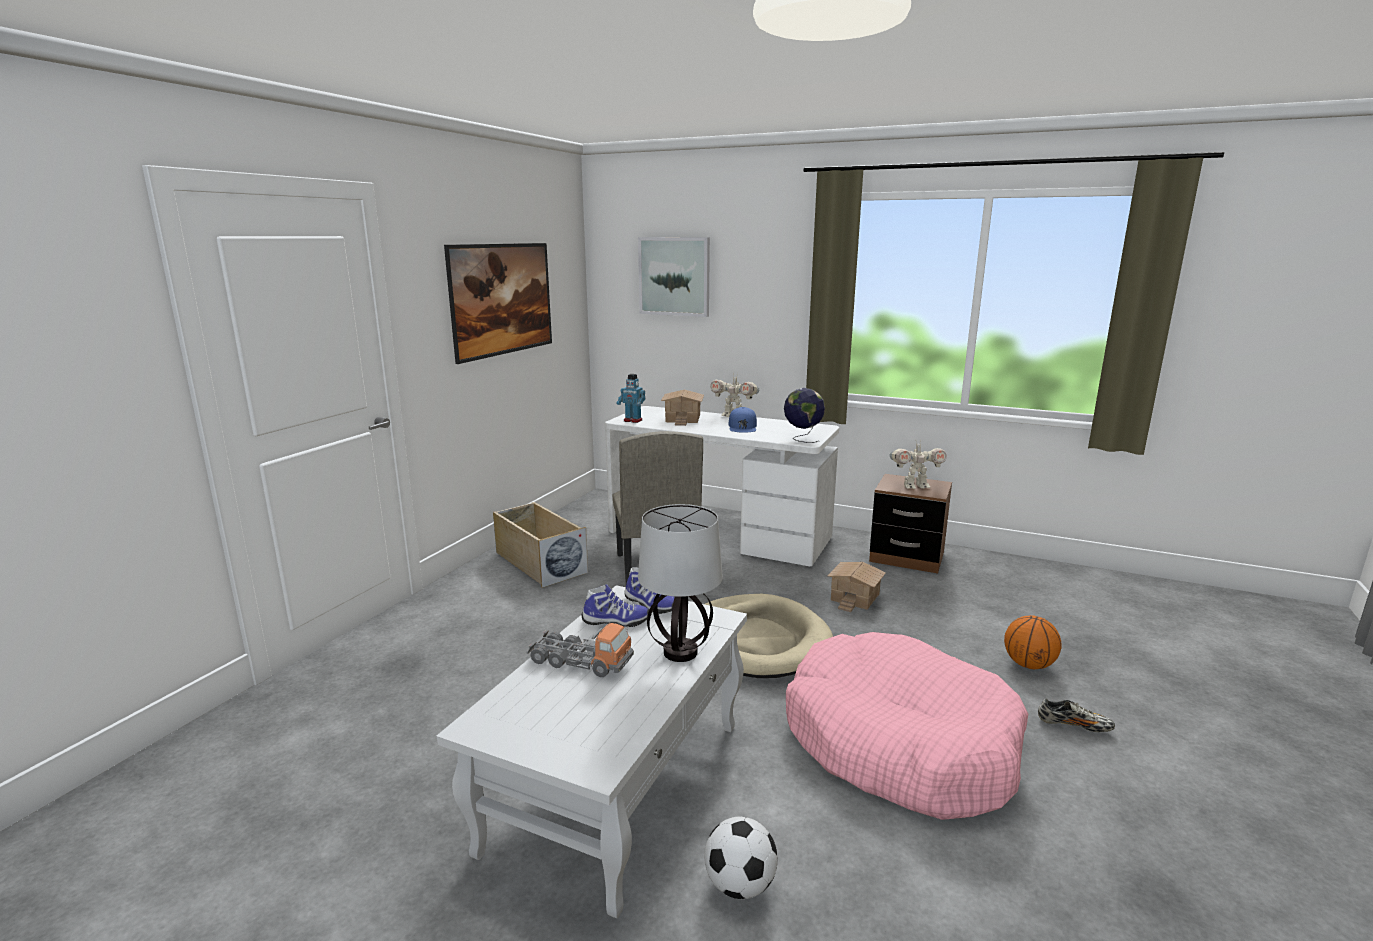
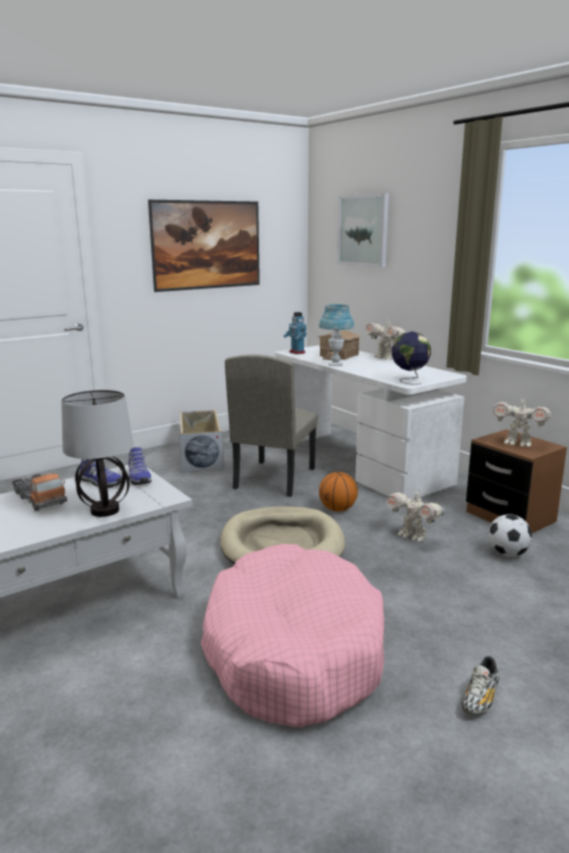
camera: 30 degrees right, 0 degrees up
football [704,817,778,899] -> football moved to [488,514,532,557]
blue cap [728,407,757,433] -> none
toy house [827,562,886,612] -> toy robot [386,490,445,542]
basketball [1004,615,1062,670] -> basketball moved to [319,472,358,512]
shoe [1038,699,1115,732] -> shoe turned 75 degrees clockwise [461,656,500,714]
none -> blue table lamp [319,304,354,366]

